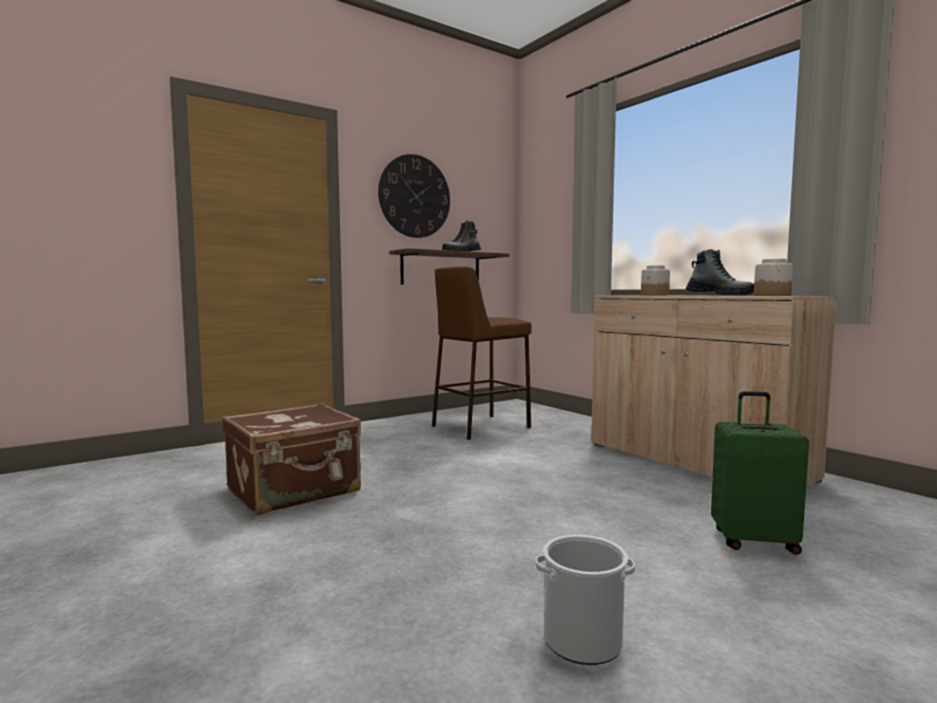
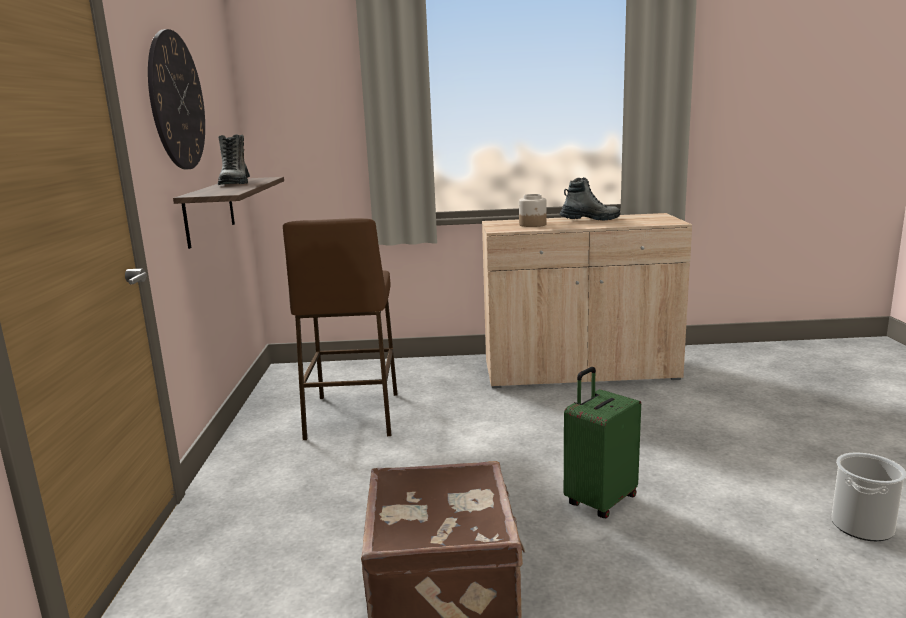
camera: 55 degrees left, 10 degrees up
green suitcase [711,391,809,555] -> green suitcase moved to [564,367,641,519]
jar [754,259,793,296] -> none

